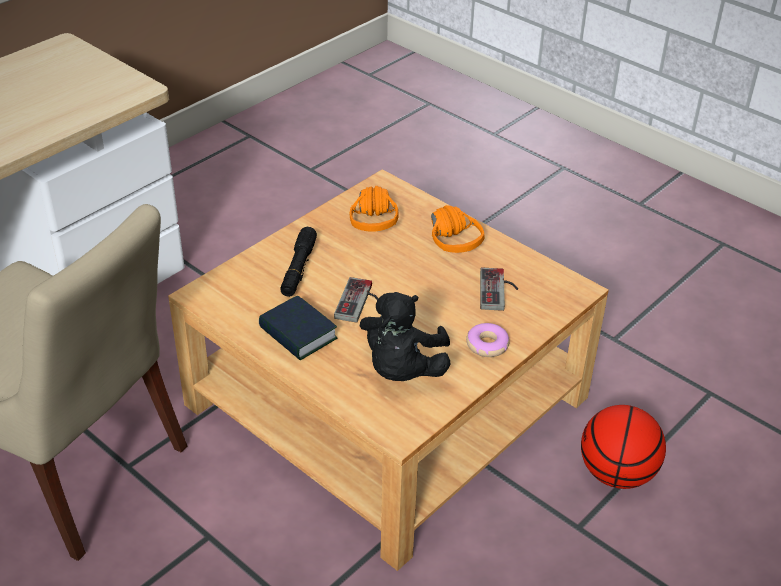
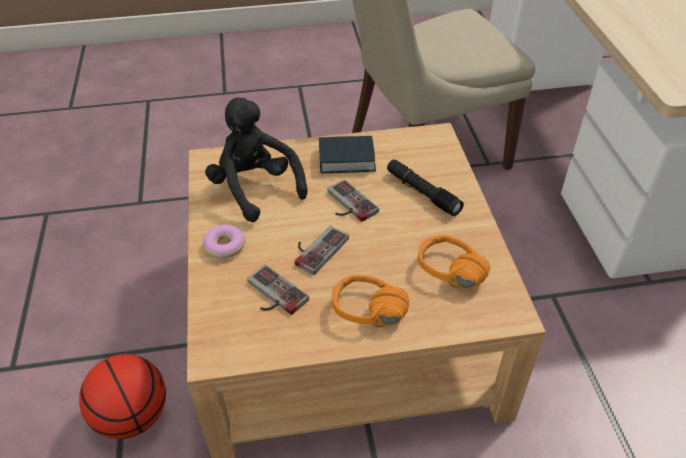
camera: 130 degrees right, 5 degrees up
none -> game controller [295,226,349,275]

